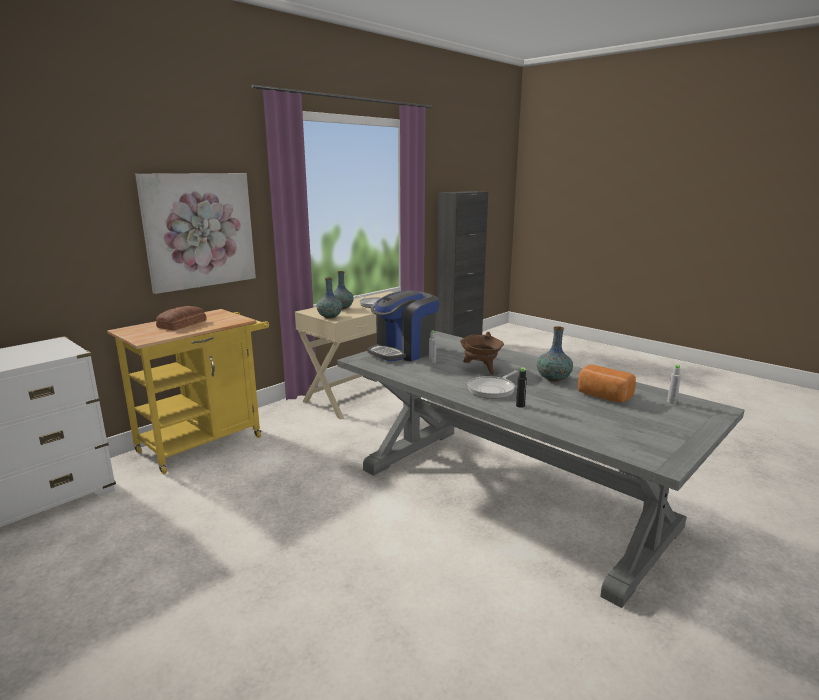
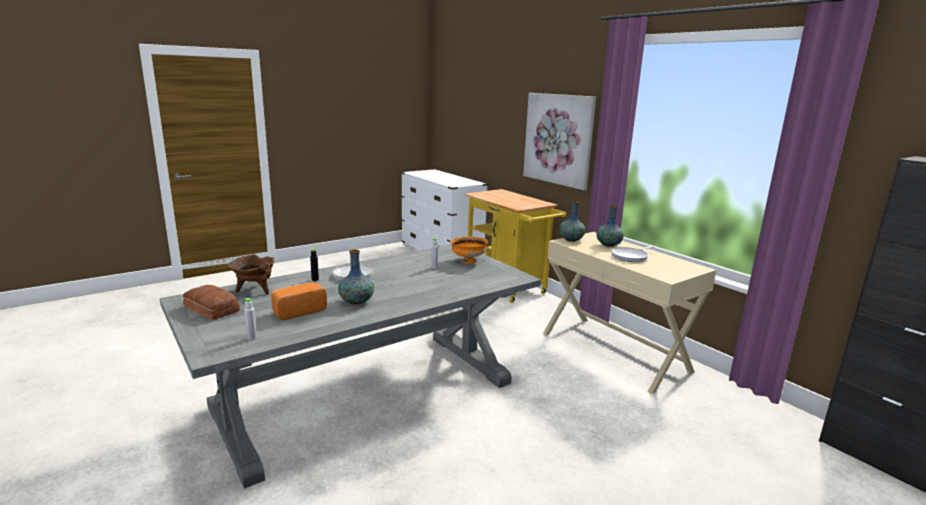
camera: 100 degrees right, 0 degrees up
bread [156,306,207,331] -> bread moved to [183,285,240,320]
coffee machine [367,290,439,361] -> orange bowl [450,236,488,264]
brown cooking pot [460,332,504,375] -> brown cooking pot moved to [228,254,274,295]

